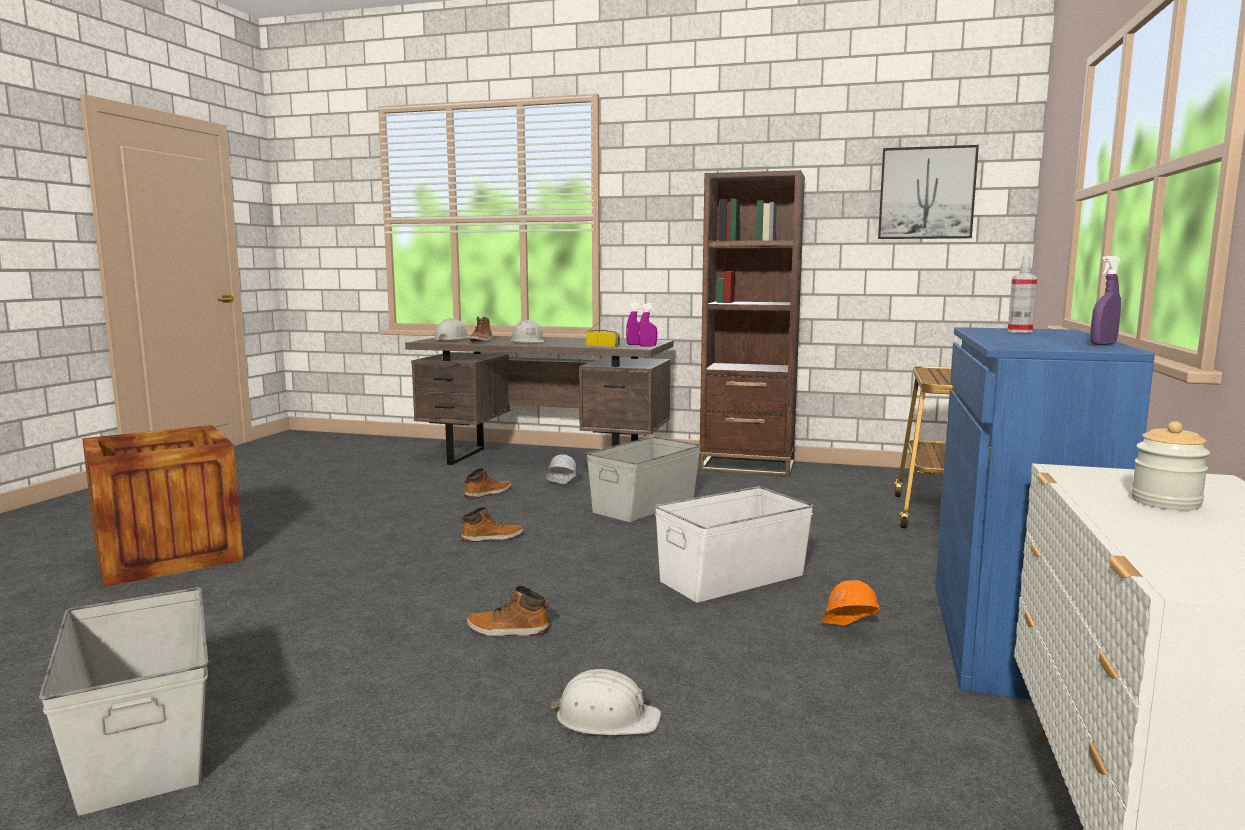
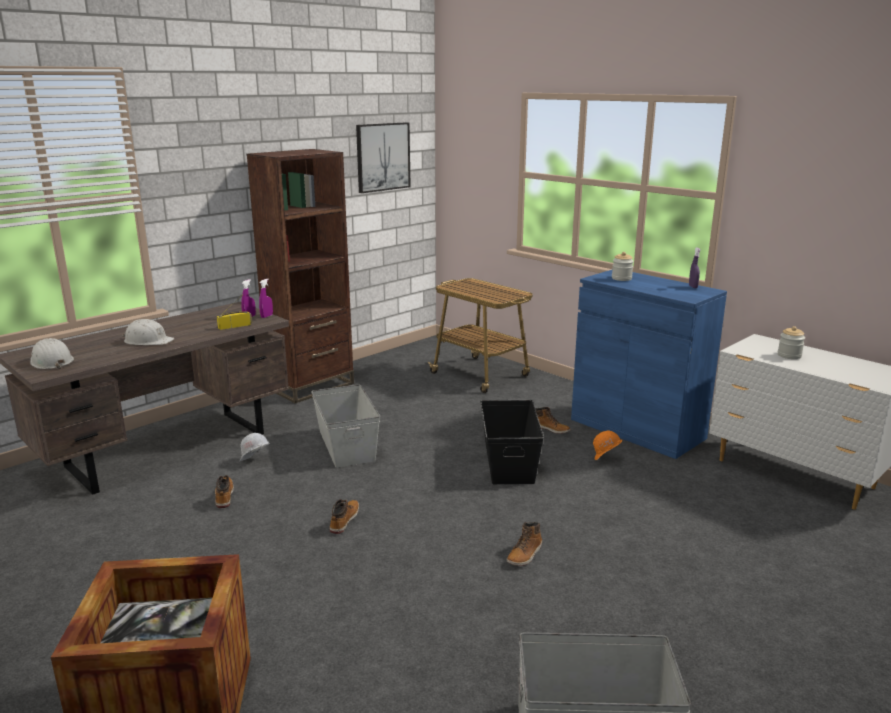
camera: 60 degrees left, 10 degrees up
boot [470,317,493,342] -> boot moved to [535,407,571,434]
white hard hat [550,669,661,735] -> none
white storage box [655,487,814,602] -> black storage box [480,400,544,484]
spray bottle [1007,256,1037,333] -> jar [612,252,634,281]

